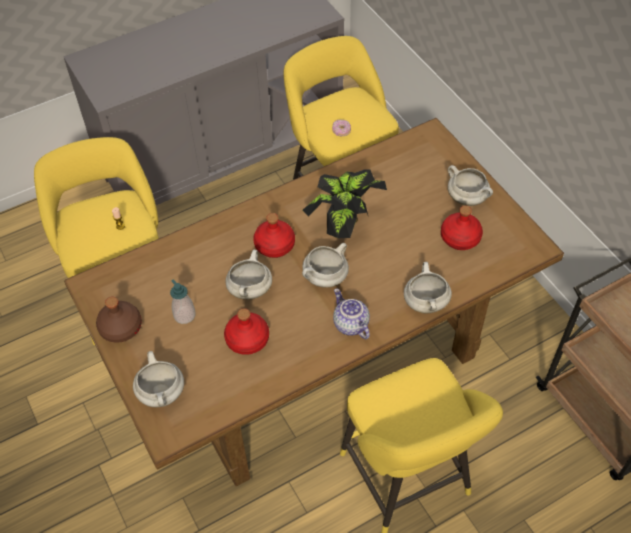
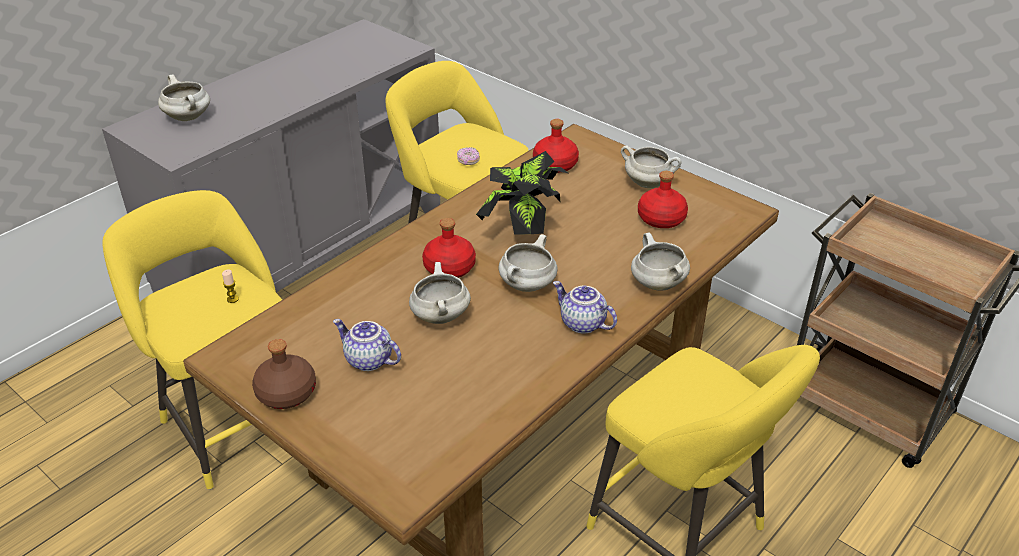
camera: 20 degrees left, 15 degrees down
white cooking pot [133,351,184,407] -> white cooking pot moved to [158,74,210,121]
soap dispenser [170,279,195,324] -> teapot [333,319,401,371]
red bottle [224,308,269,355] -> red bottle moved to [533,119,579,173]

